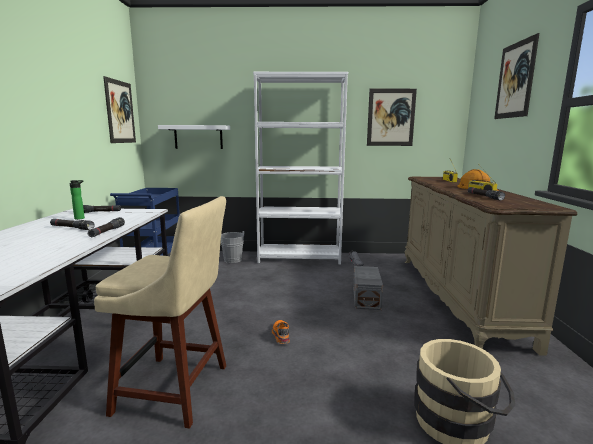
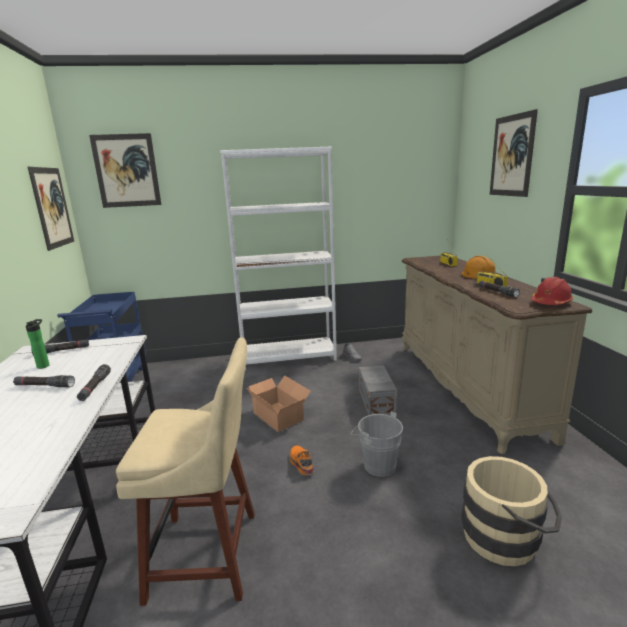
camera: 10 degrees left, 5 degrees up
white shelf [158,125,230,149] -> none
grey bucket [221,231,244,263] -> grey bucket moved to [351,412,403,477]
picture [367,89,417,146] -> picture moved to [89,133,161,208]
none -> cardboard box [246,375,311,432]
none -> red hard hat [531,277,573,305]

